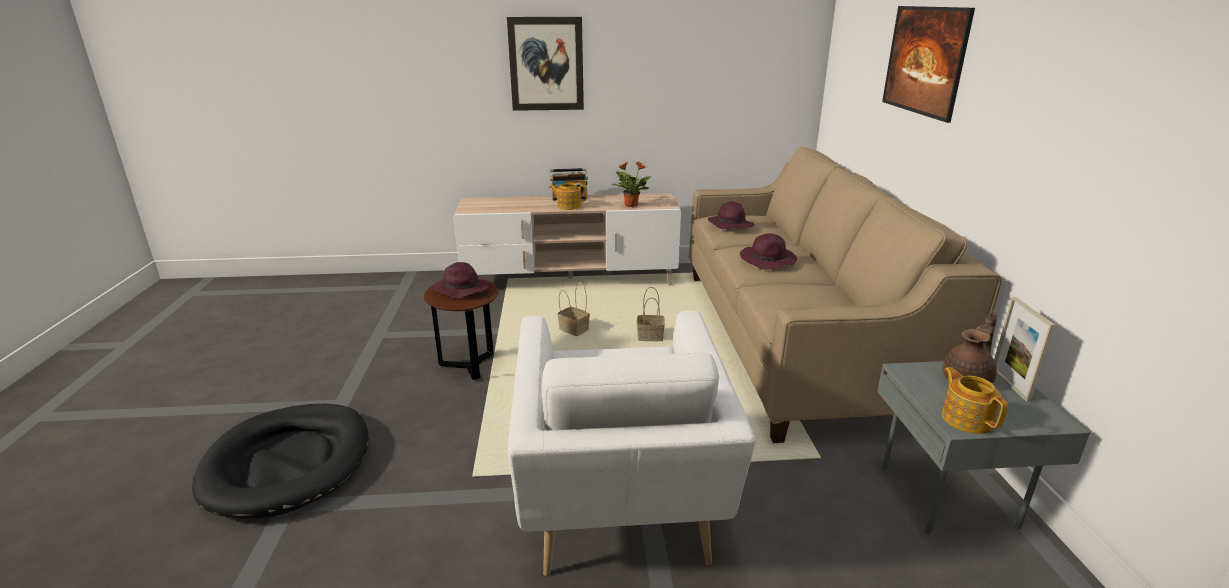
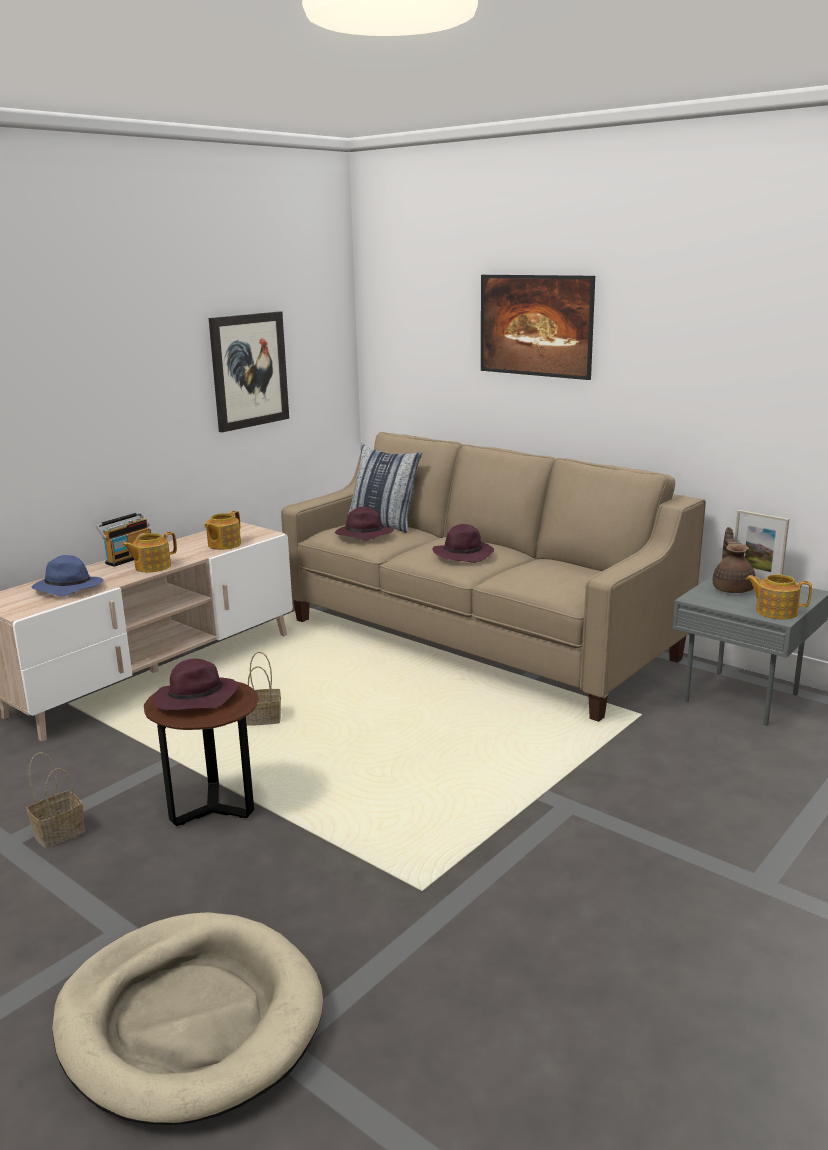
camera: 45 degrees left, 5 degrees down
black dog bed [192,404,369,518] -> beige dog bed [52,912,323,1125]
picture [507,17,584,111] -> picture moved to [209,311,289,432]
white armchair [508,310,756,576] -> none
potted plant [612,162,651,207] -> teapot [204,511,241,550]
basket [637,287,665,341] -> basket moved to [27,753,85,849]
none -> blue hat [32,555,104,597]
none -> pillow [347,444,422,533]

